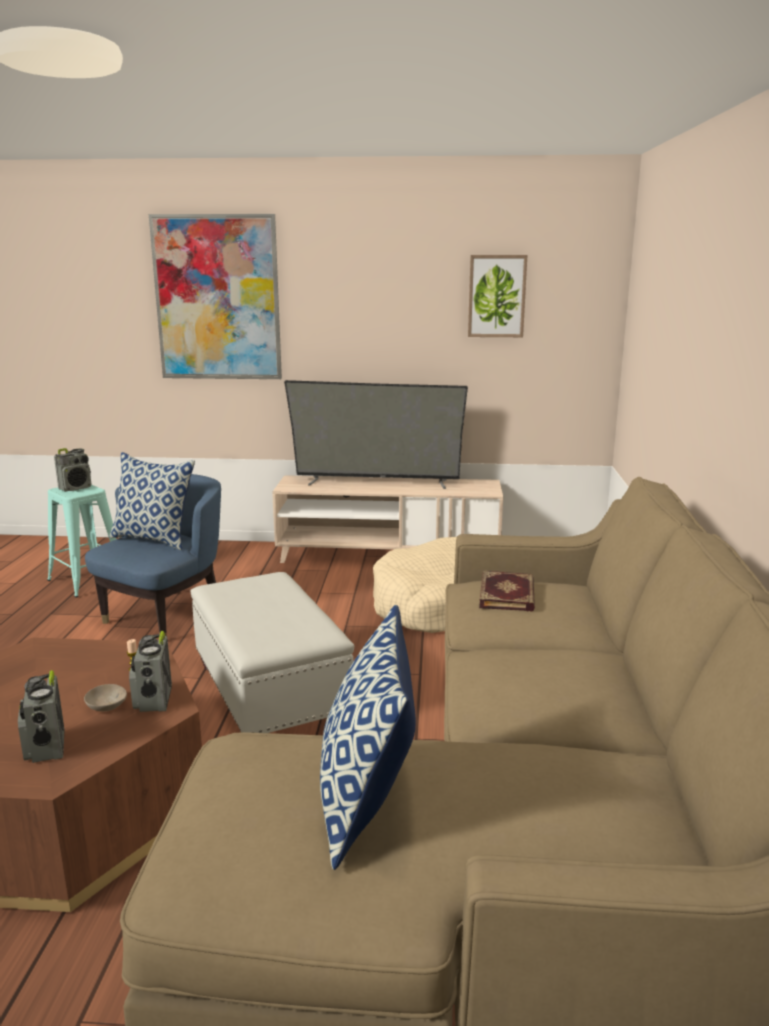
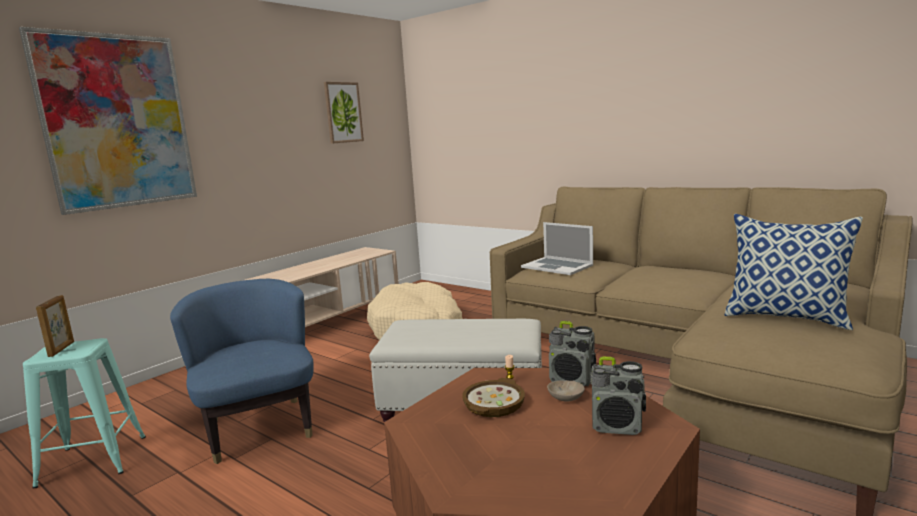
camera: 55 degrees left, 5 degrees down
radio [54,448,91,492] -> picture frame [36,295,74,357]
pillow [109,452,195,550] -> none
television [284,380,468,489] -> none
book [479,571,535,612] -> laptop [521,222,593,275]
none -> bowl [462,378,525,417]

